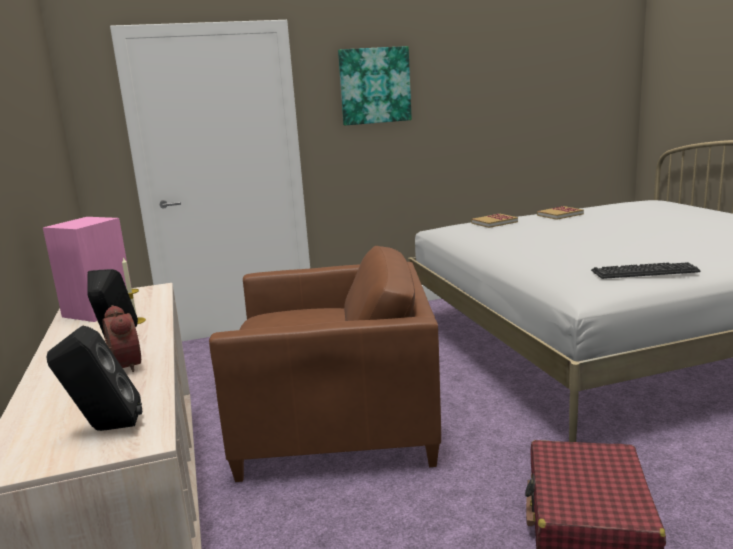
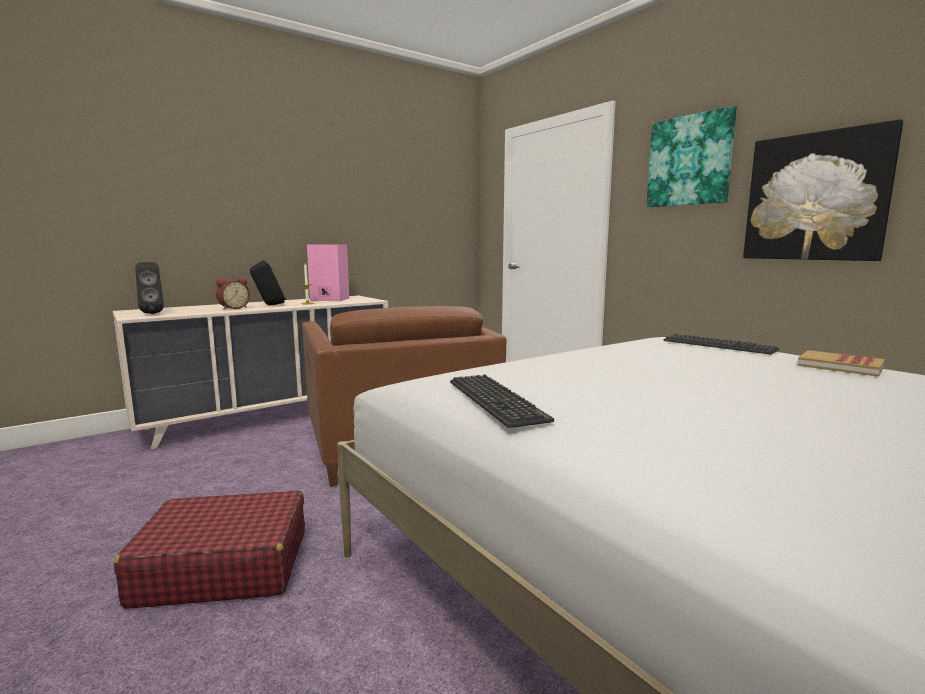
camera: 70 degrees right, 5 degrees down
book [471,214,518,228] -> keyboard [664,334,779,355]
none -> picture [743,119,903,261]

